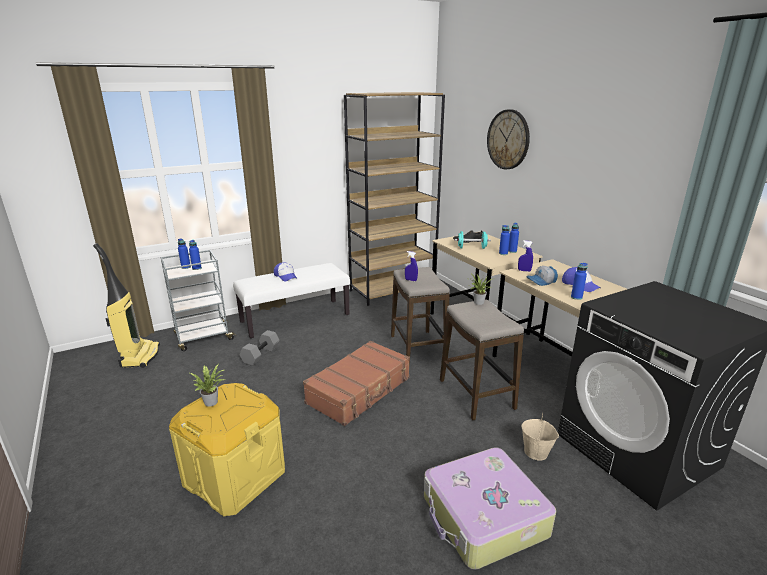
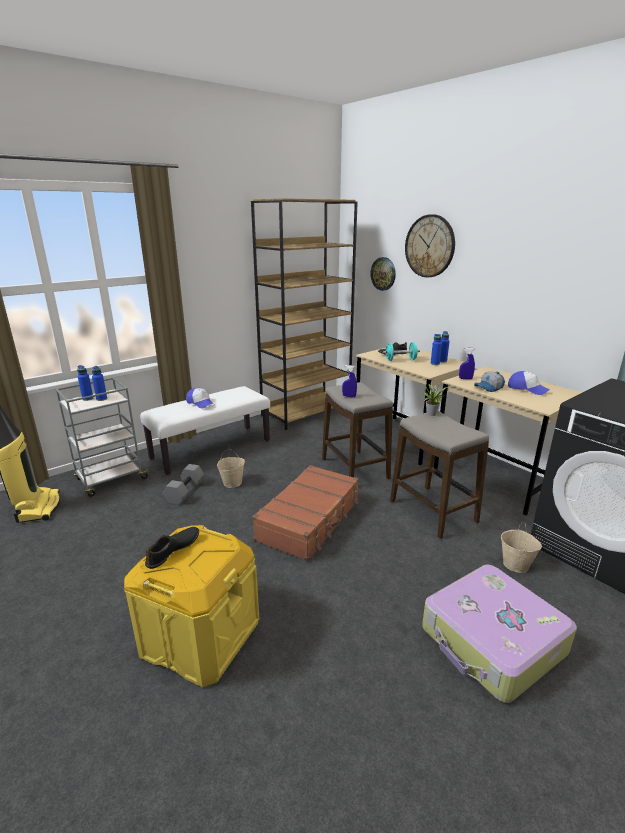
camera: 10 degrees left, 0 degrees up
potted plant [190,364,225,407] -> black shoe [145,527,199,569]
blue bottle [571,263,587,300] -> none
none -> beige bucket [217,449,245,488]
none -> wall clock [371,257,396,291]

